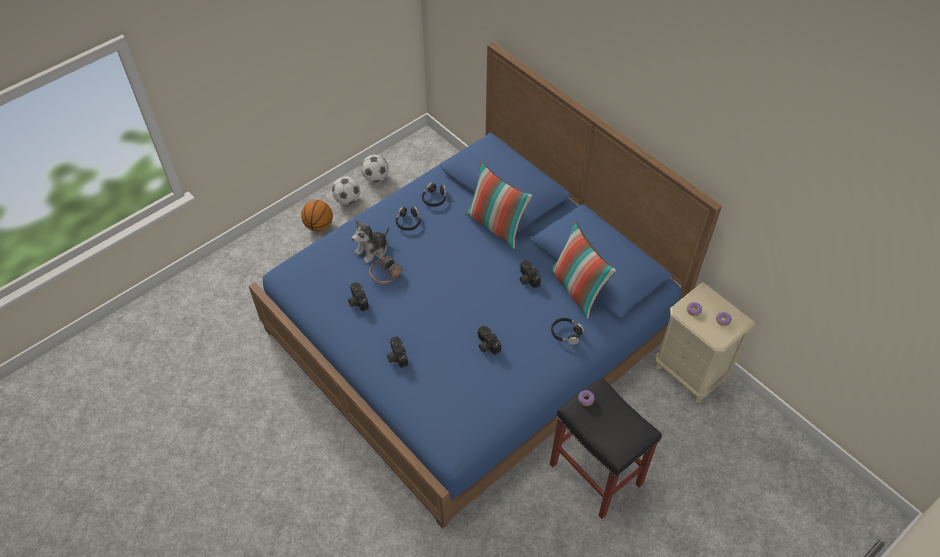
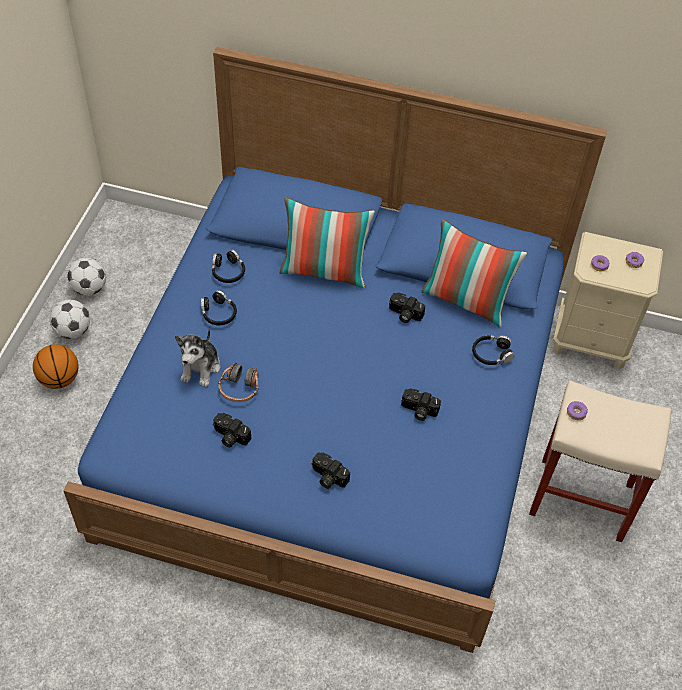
camera: 35 degrees left, 0 degrees up
black stool [550,377,662,519] -> beige stool [529,381,672,542]

